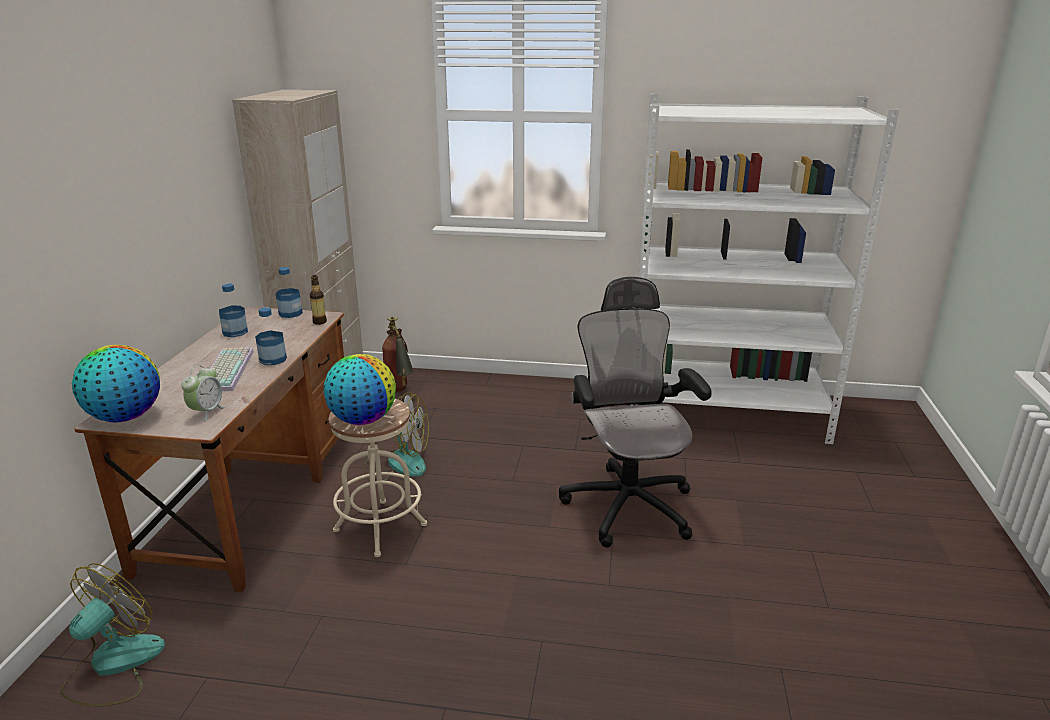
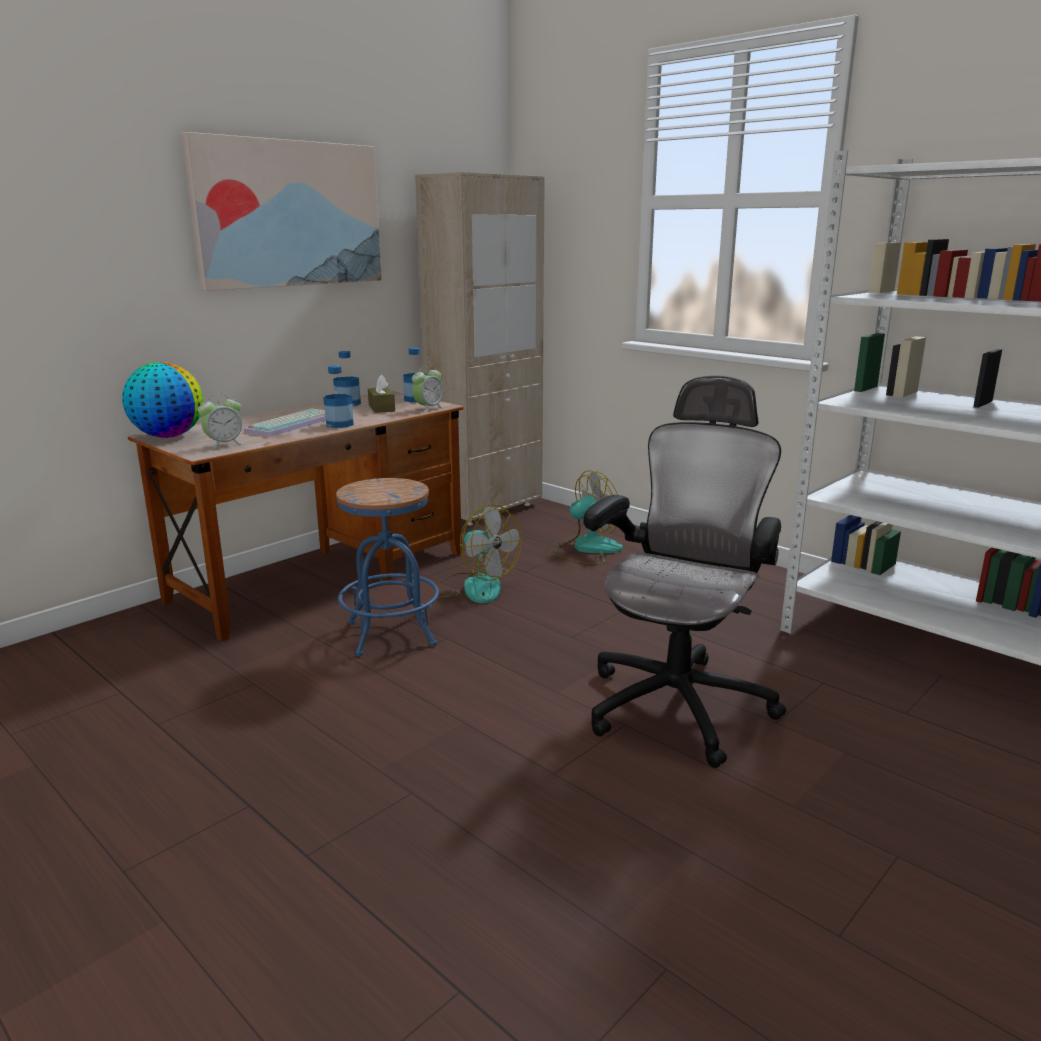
camera: 35 degrees right, 5 degrees down
fan [61,563,165,707] -> fan moved to [554,470,623,565]
bottle [310,275,327,325] -> alarm clock [412,365,445,412]
globe [324,354,396,425] -> none
beige stool [329,399,427,557] -> blue stool [336,478,439,656]
fire extinguisher [382,317,414,392] -> none
none -> picture [181,132,382,291]
none -> brown tissue box [368,374,395,413]

